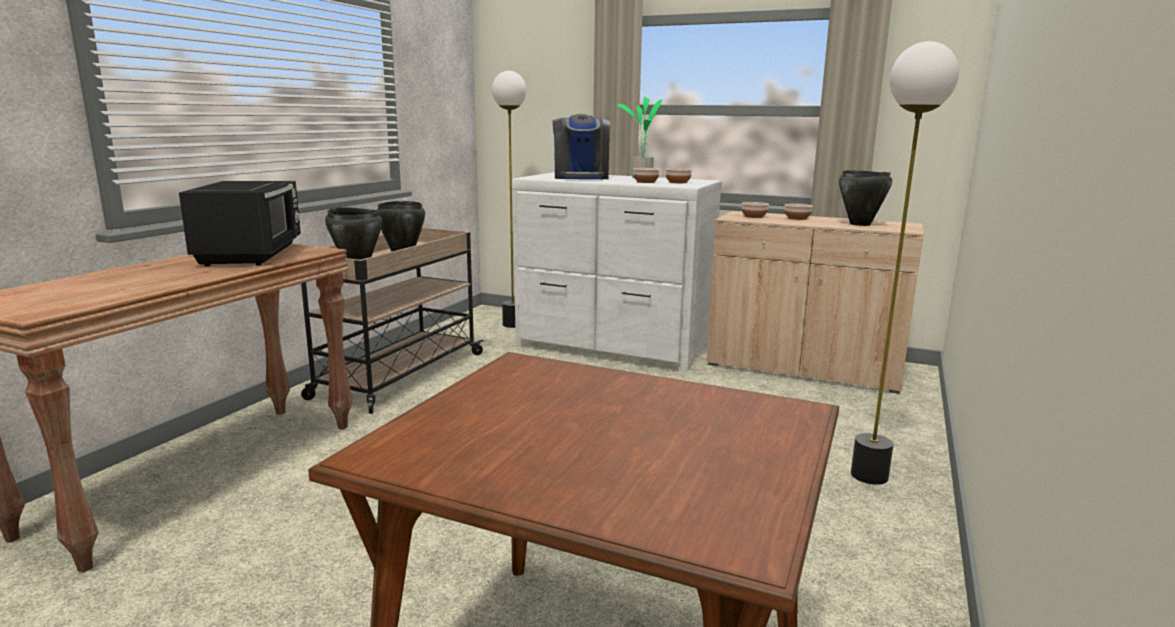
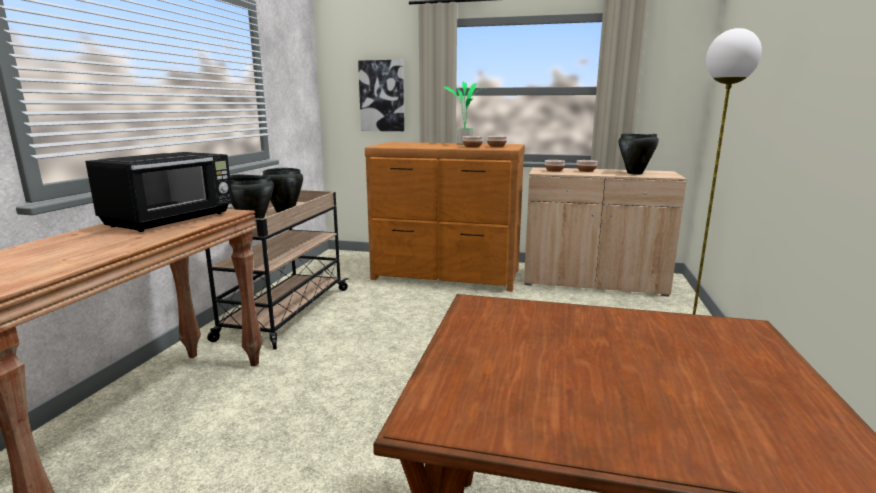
camera: 10 degrees left, 0 degrees up
black microwave [179,181,301,266] -> black microwave turned 45 degrees clockwise [85,152,233,232]
floor lamp [492,71,527,328] -> none
white dresser [512,172,722,371] -> brown dresser [365,142,525,292]
coffee machine [552,114,610,179] -> none
none -> picture [358,60,404,131]

